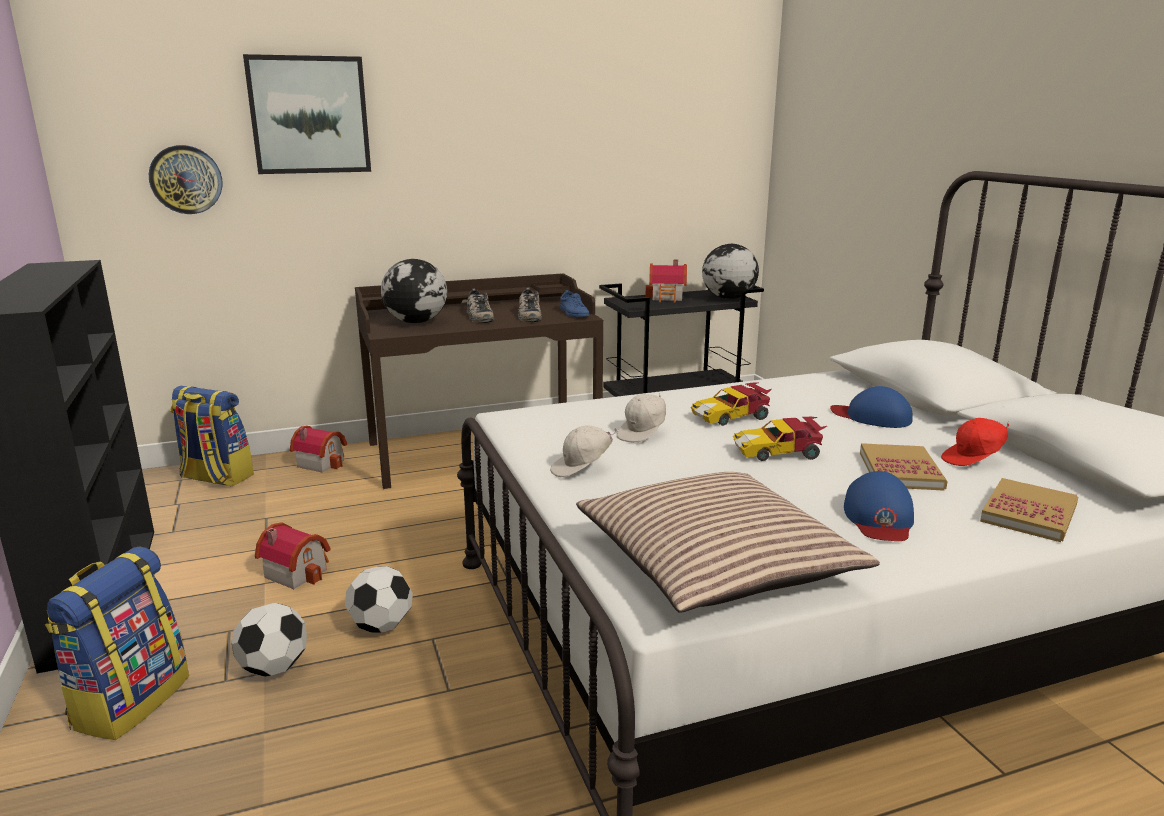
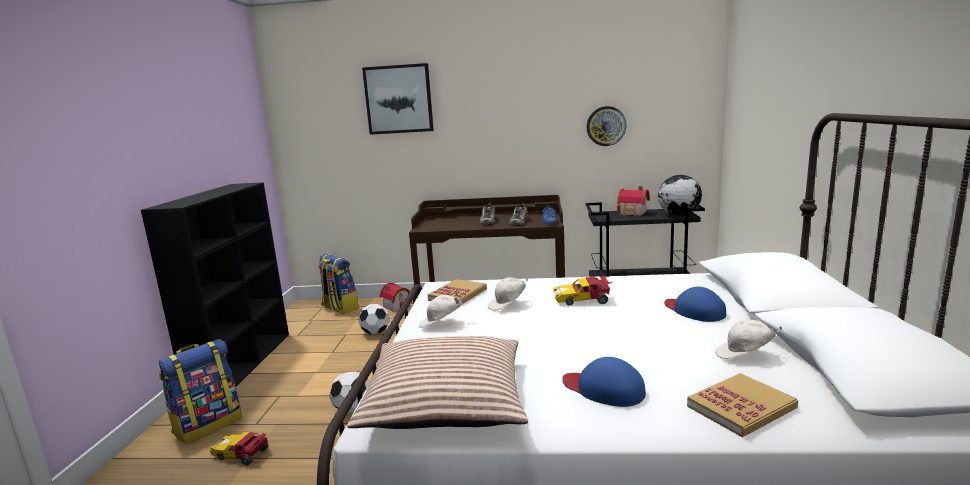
camera: 25 degrees right, 5 degrees down
wall clock [149,145,223,214] -> wall clock moved to [587,106,627,146]
football [232,603,307,677] -> football moved to [358,304,390,334]
toy house [255,522,331,589] -> none
globe [381,259,447,323] -> none
toy car [733,417,827,461] -> toy car moved to [210,432,268,466]
blue cap [844,471,914,541] -> blue cap turned 90 degrees clockwise [562,357,646,407]
book [860,443,948,491] -> book moved to [428,279,487,304]
red cap [941,418,1009,466] -> white cap [715,320,782,359]

